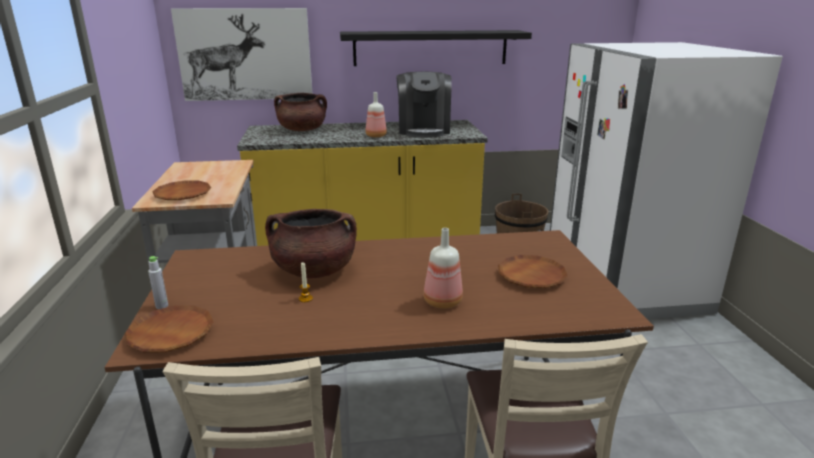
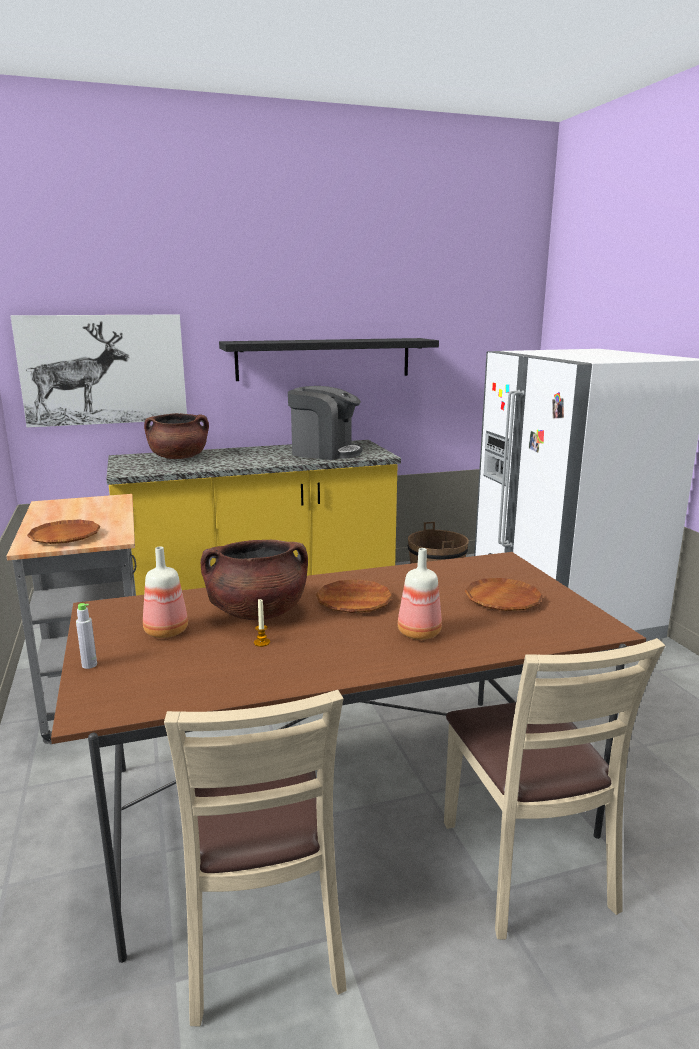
camera: 10 degrees left, 5 degrees down
brown plate [125,306,214,352] -> brown plate moved to [316,579,393,613]
bottle [365,92,387,138] -> bottle moved to [143,546,188,638]
coffee machine [396,72,452,138] -> coffee machine turned 60 degrees counterclockwise [288,386,363,460]

